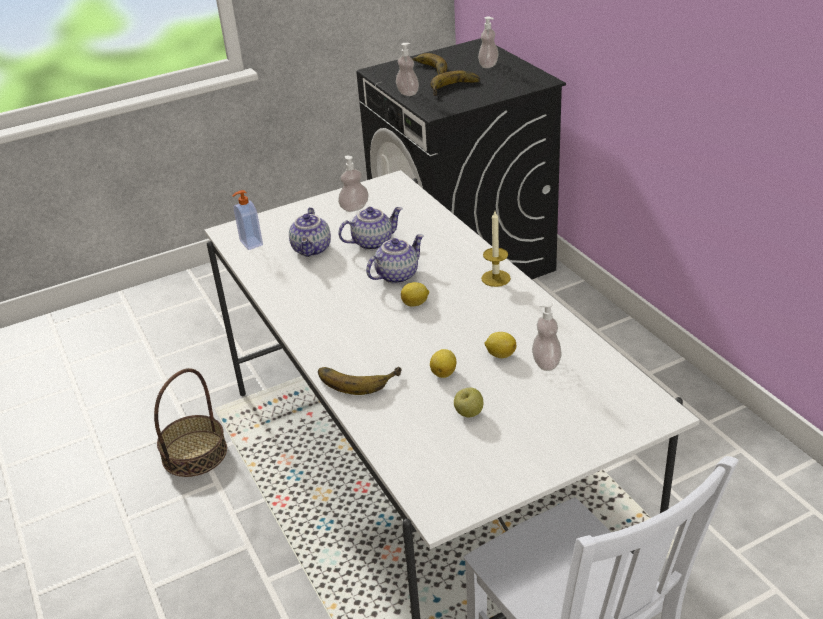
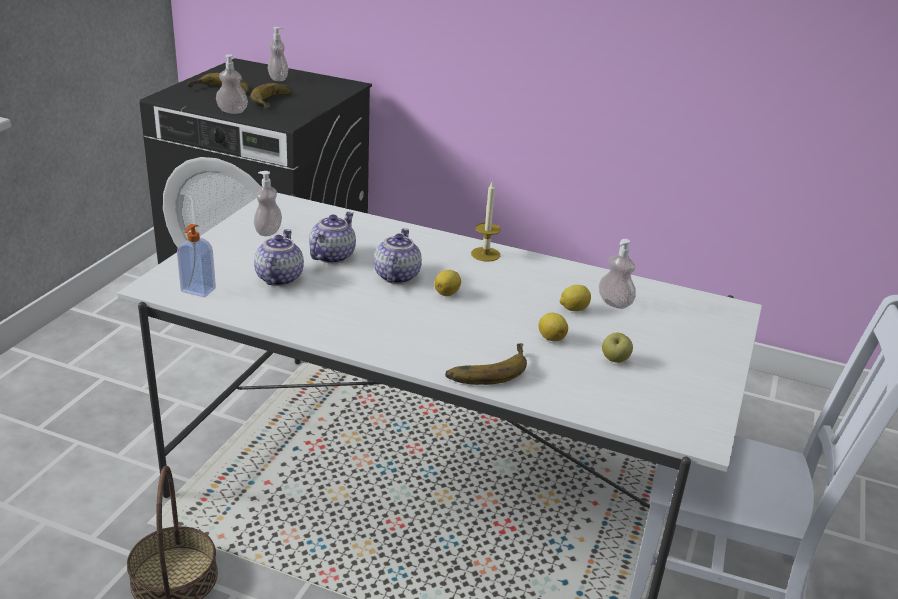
camera: 45 degrees left, 5 degrees down
teapot [289,207,331,257] -> teapot turned 135 degrees counterclockwise [254,229,304,286]

